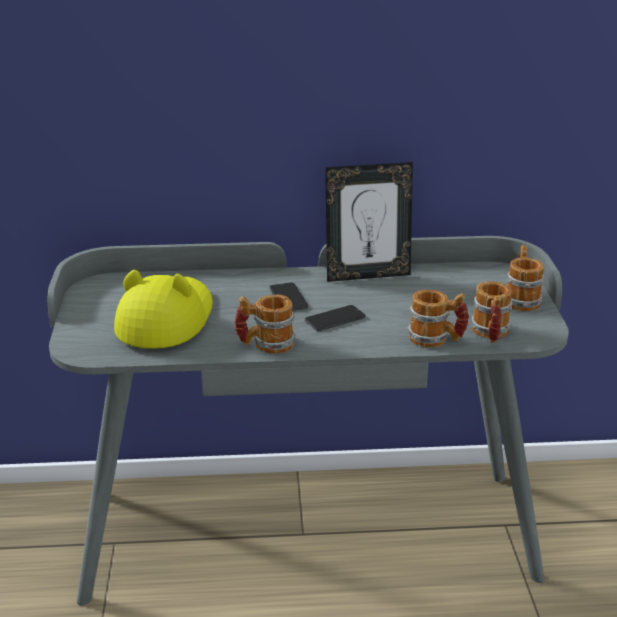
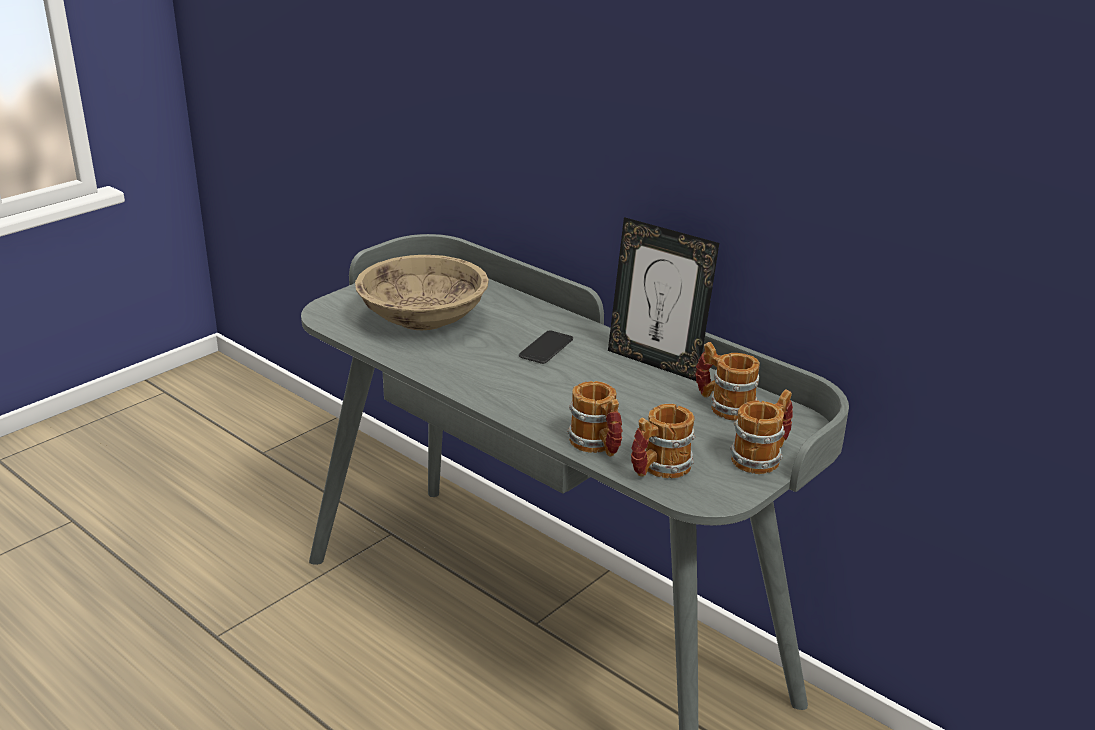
camera: 45 degrees right, 0 degrees up
yellow hat [114,270,213,349] -> beige bowl [355,255,489,330]
mug [235,295,296,354] -> mug moved to [695,342,760,421]
phone [305,305,366,331] -> none

